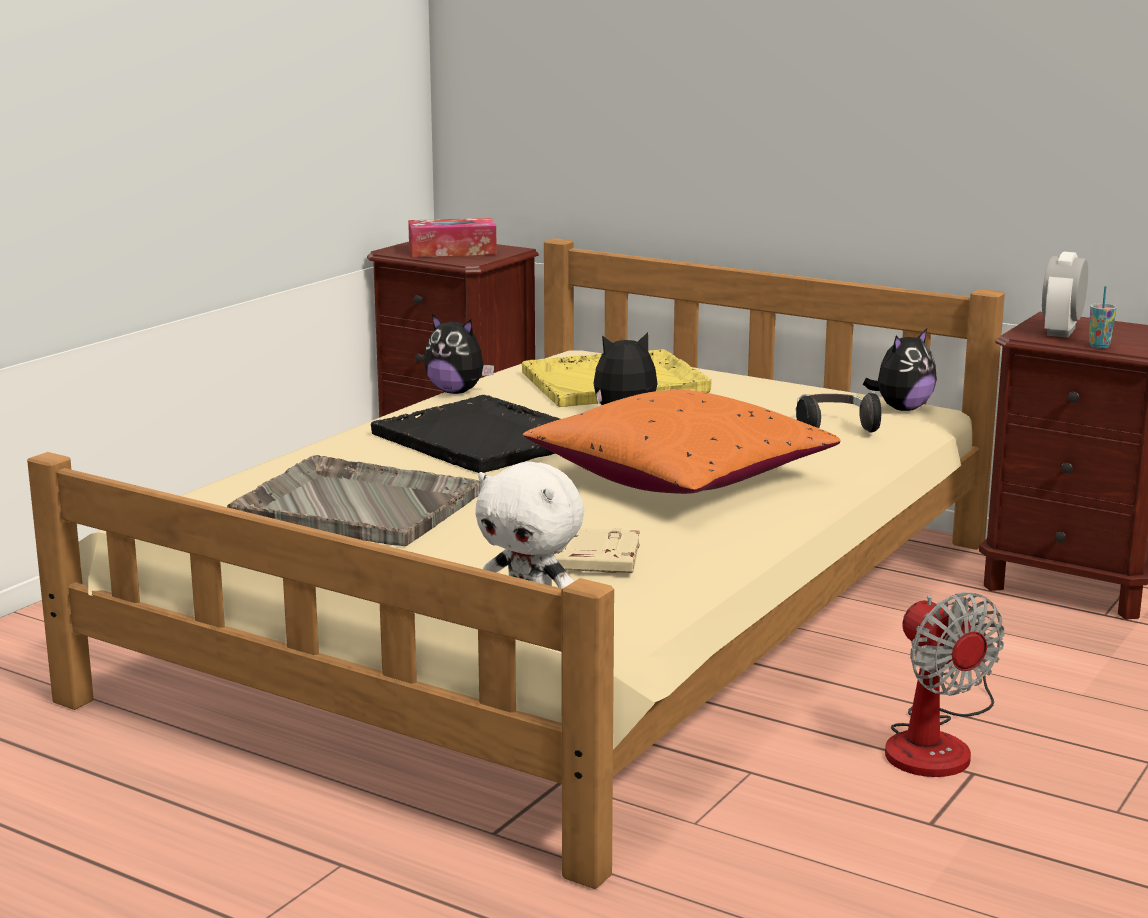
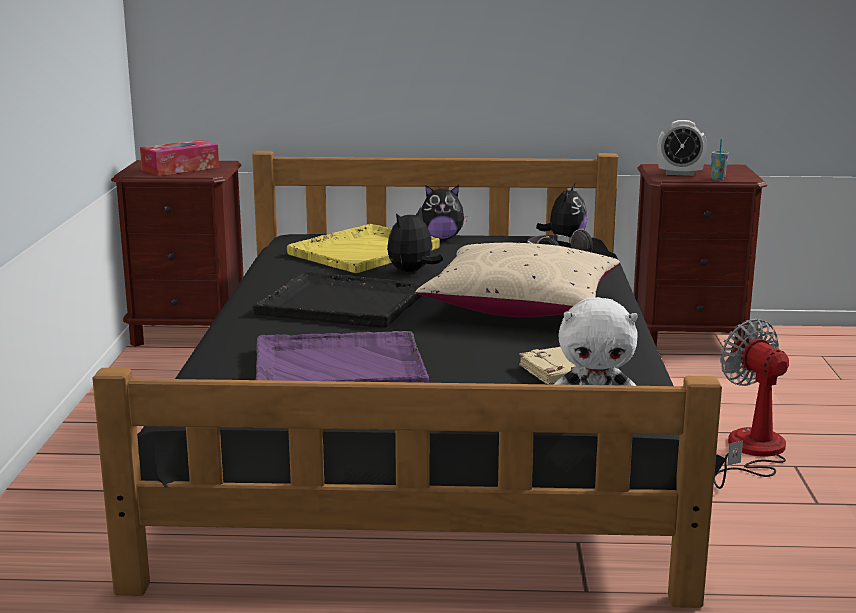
camera: 30 degrees left, 0 degrees up
beige bed [27,238,1005,889] -> black bed [92,151,726,608]
grey tray [227,455,481,546] -> purple tray [255,331,429,383]
plush toy [424,314,494,394] -> plush toy moved to [421,185,467,240]
orange pillow [523,389,840,494] -> beige pillow [415,243,620,317]
fan [885,592,1005,777] -> fan turned 150 degrees counterclockwise [714,319,789,489]
alarm clock [1042,252,1088,338] -> alarm clock turned 75 degrees counterclockwise [657,120,707,176]

